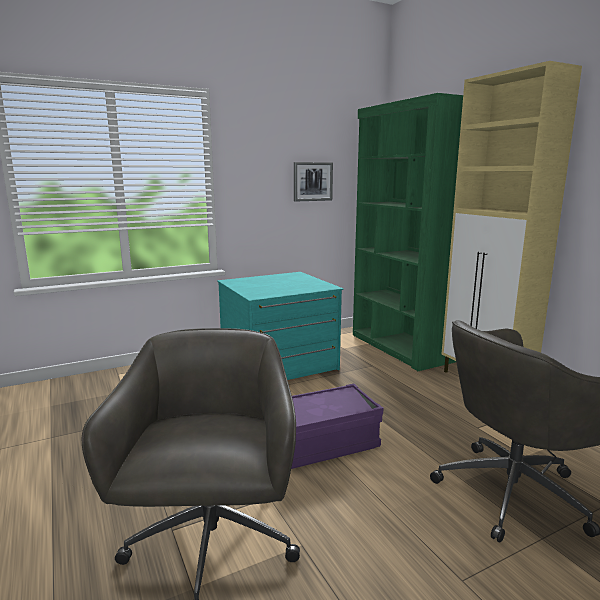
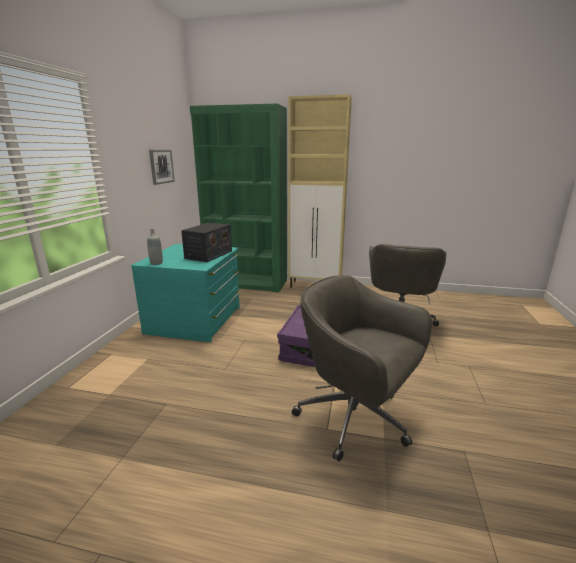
camera: 50 degrees left, 5 degrees up
none -> grey bottle [147,229,163,265]
none -> radio [181,223,232,262]

